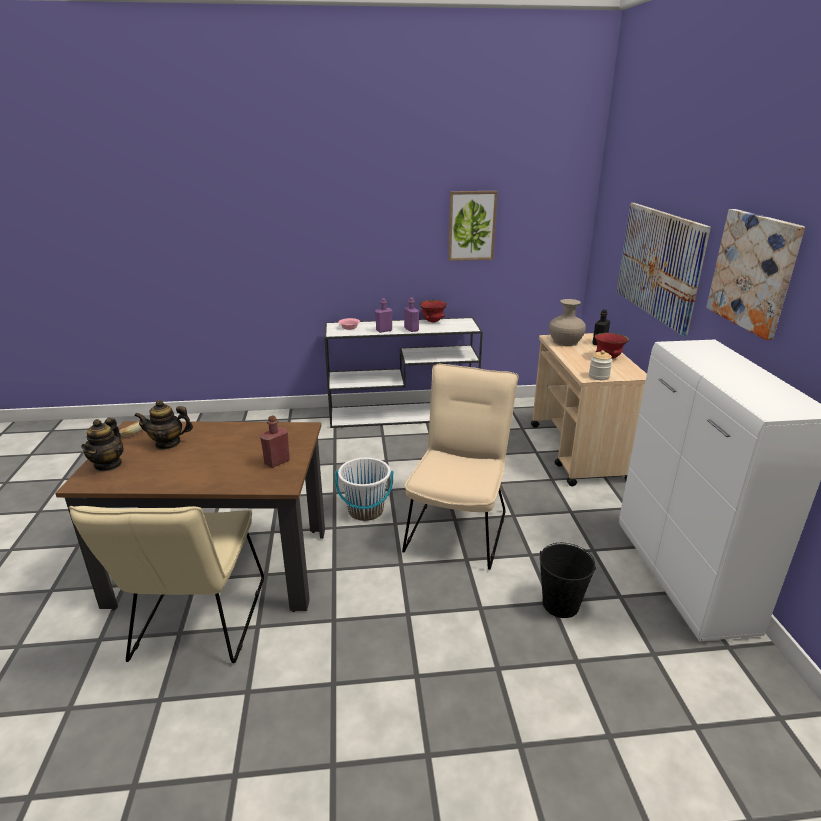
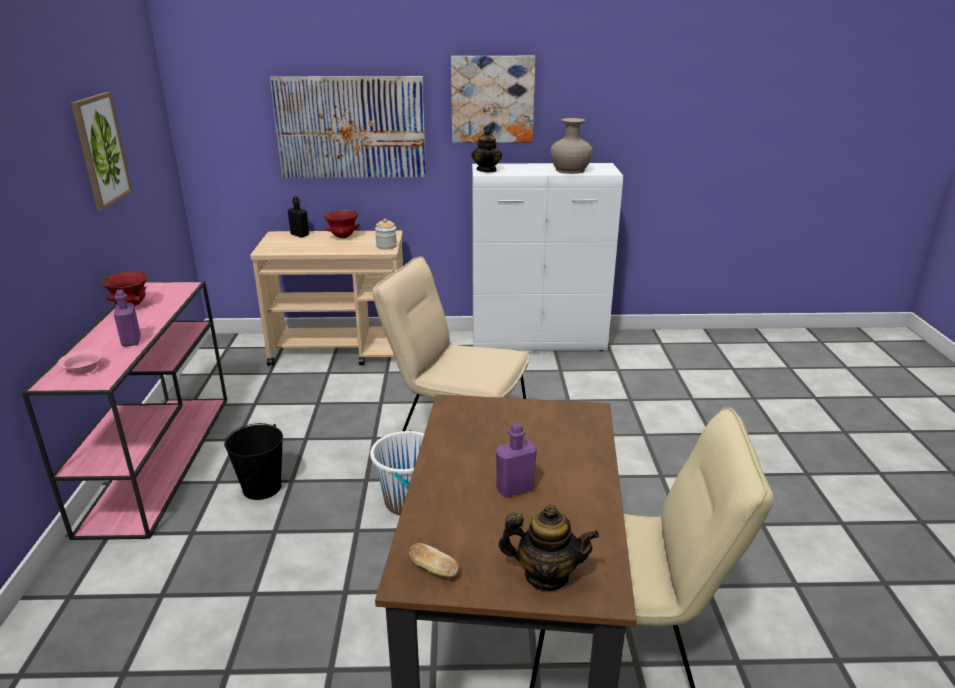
camera: 85 degrees left, 0 degrees up
teapot [134,400,193,450] -> teapot moved to [471,129,502,173]
red bottle [260,415,290,468] -> none
white console table [324,317,483,428] -> pink console table [22,281,227,540]
purple bottle [404,297,419,332] -> purple bottle moved to [496,423,537,497]
black bucket [540,543,596,618] -> black bucket moved to [224,423,283,500]
beige vase [549,299,586,346] -> beige vase moved to [550,118,593,174]

